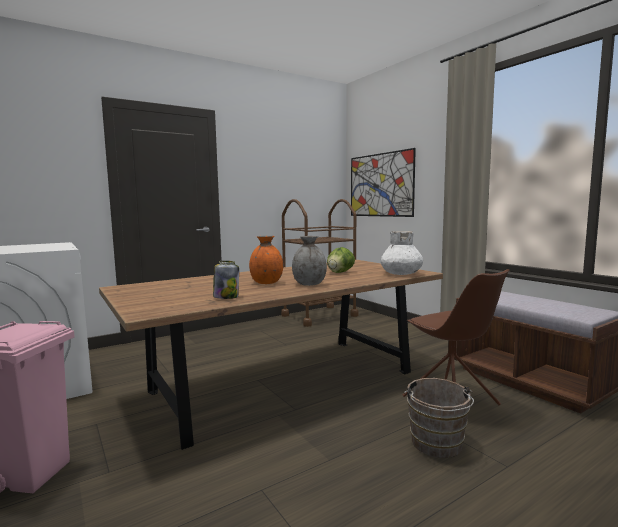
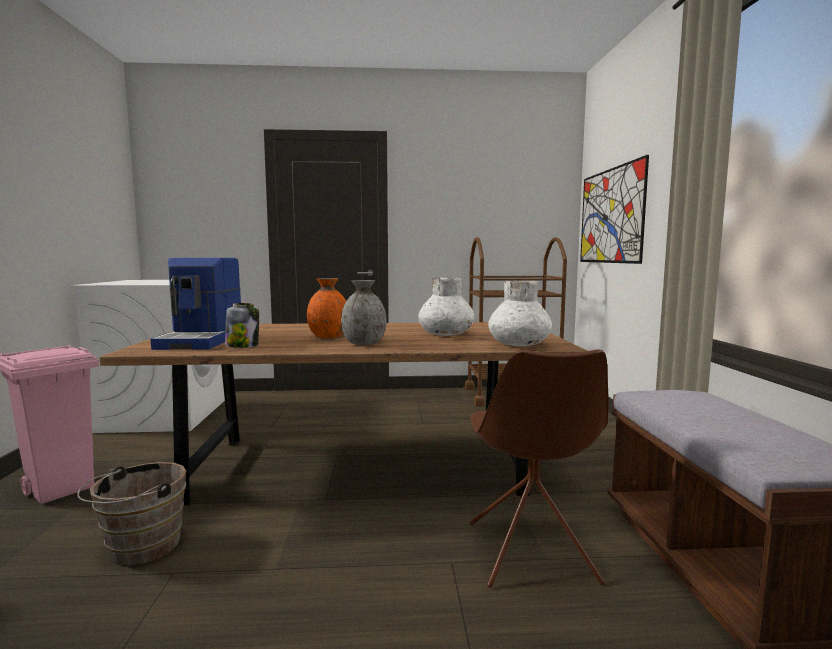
camera: 30 degrees right, 0 degrees up
lettuce [327,247,355,273] -> white vase [418,278,475,336]
brown bucket [404,378,474,458] -> brown bucket moved to [77,462,186,566]
none -> coffee machine [151,258,241,350]

